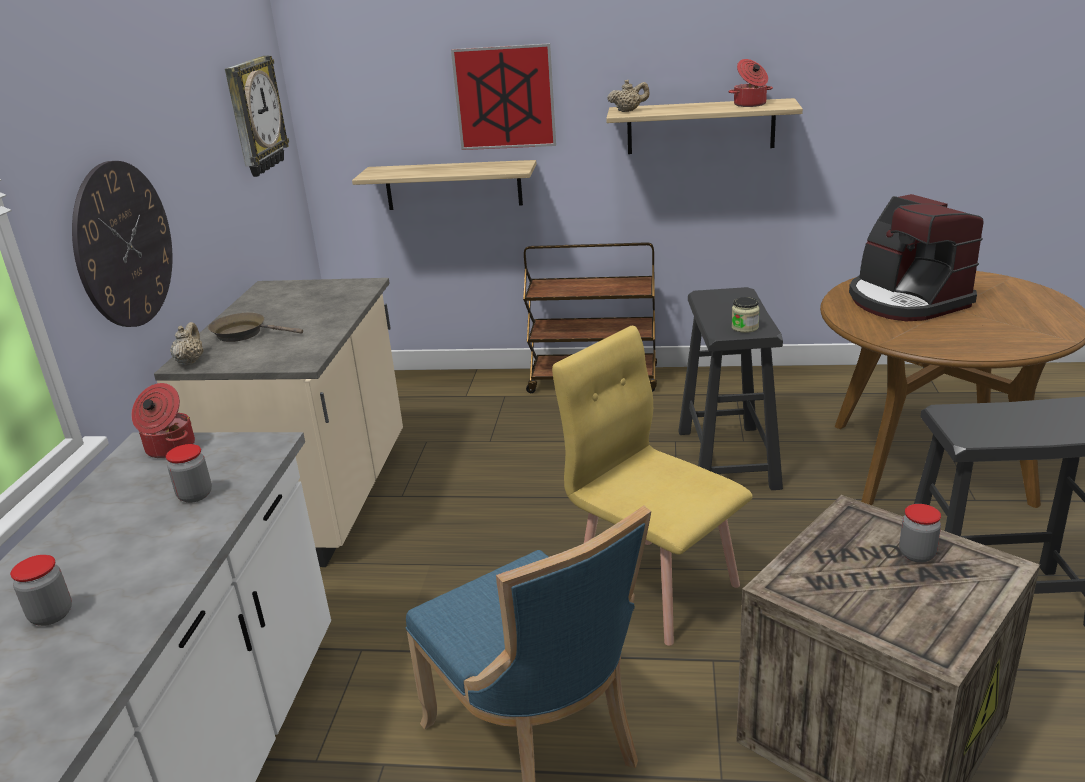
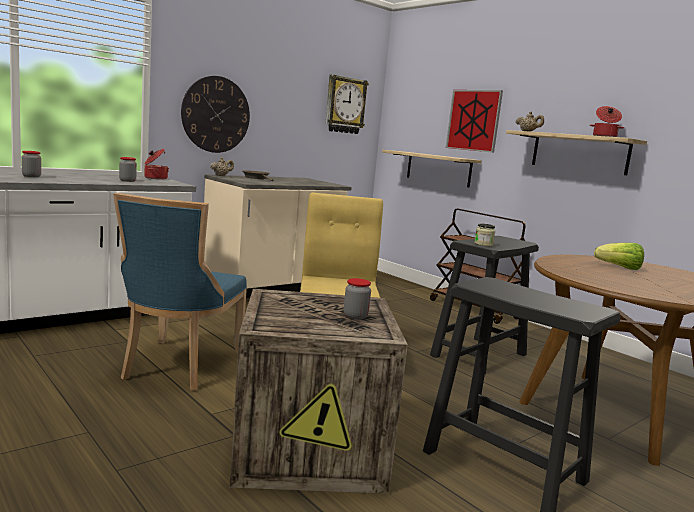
camera: 40 degrees right, 15 degrees down
coffee machine [849,194,983,321] -> lettuce [594,243,644,270]

